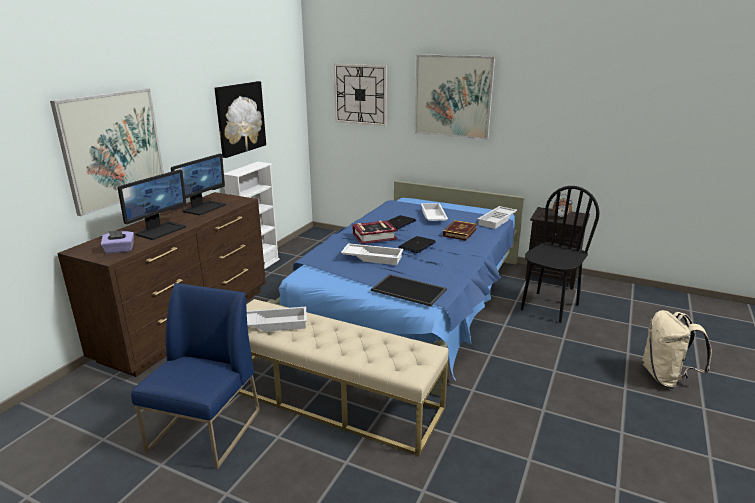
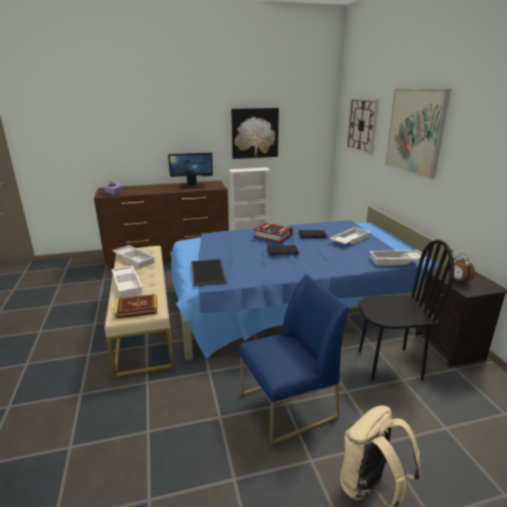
camera: 50 degrees right, 0 degrees up
picture [50,88,164,216] -> none
monitor [117,169,186,240] -> none
blue chair [131,283,260,470] -> blue chair moved to [239,275,349,445]
white tray [341,243,403,265] -> white tray moved to [111,266,143,298]
book [443,220,477,241] -> book moved to [114,294,157,319]

